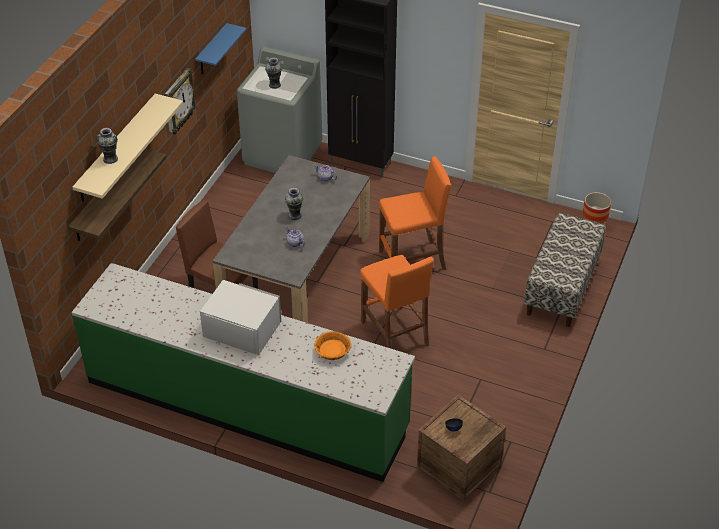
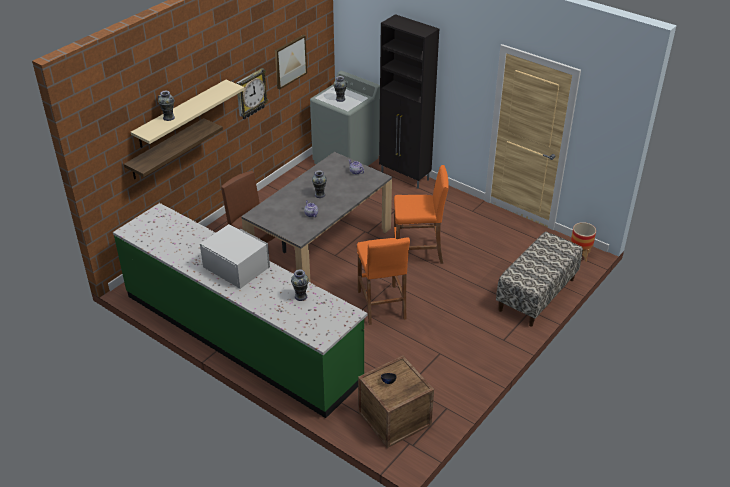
camera: 15 degrees right, 5 degrees down
blue shelf [195,23,247,75] -> picture [275,35,307,90]
orange bowl [314,331,351,360] -> vase [291,270,309,301]

